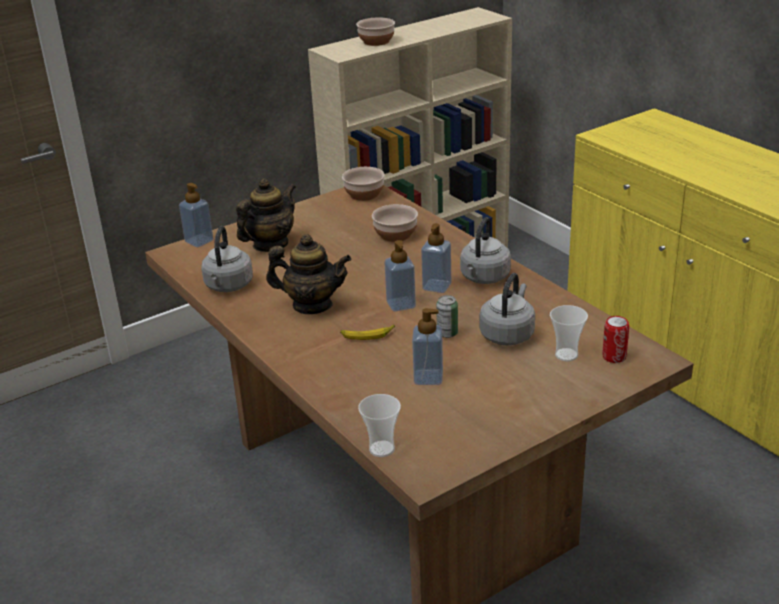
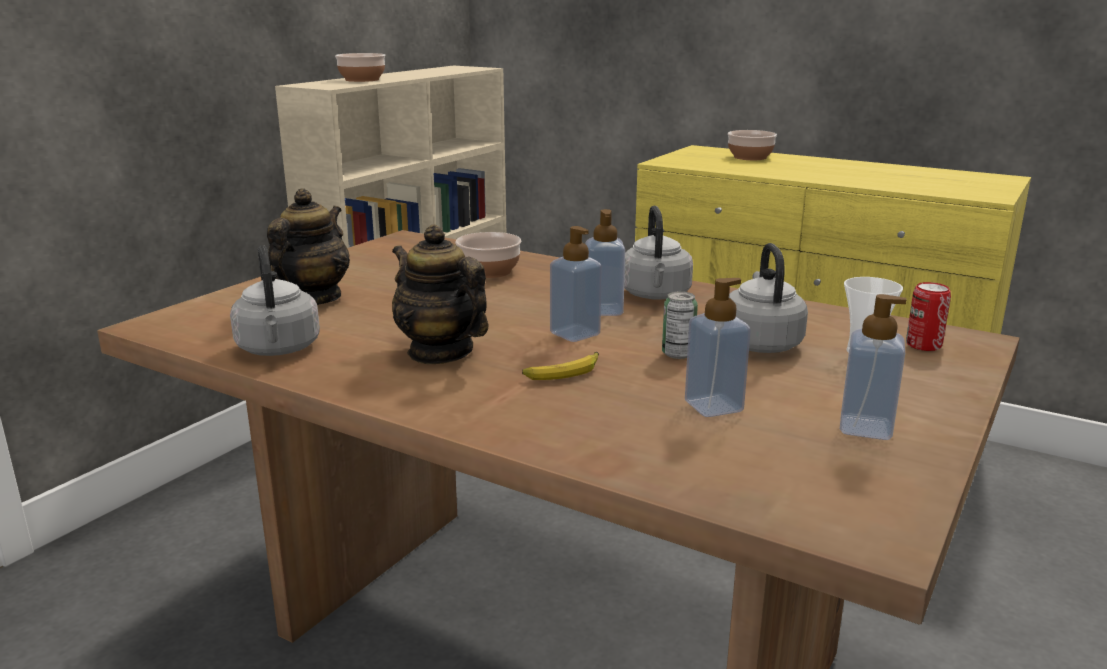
camera: 25 degrees left, 10 degrees down
soap dispenser [179,183,213,247] -> soap dispenser moved to [840,294,907,440]
teapot [266,234,351,314] -> teapot turned 120 degrees counterclockwise [392,224,488,364]
bowl [342,167,385,201] -> bowl moved to [727,130,777,160]
cup [358,394,401,457] -> none

